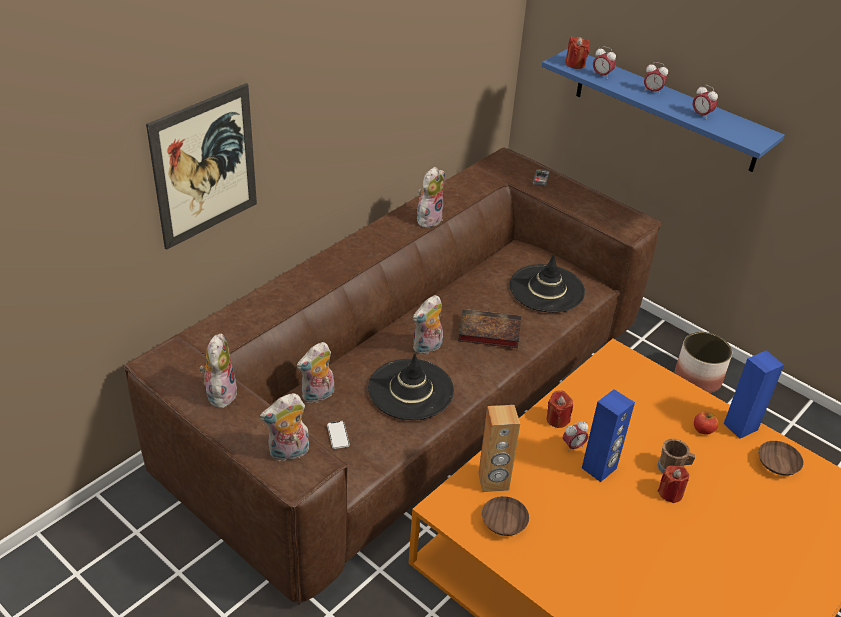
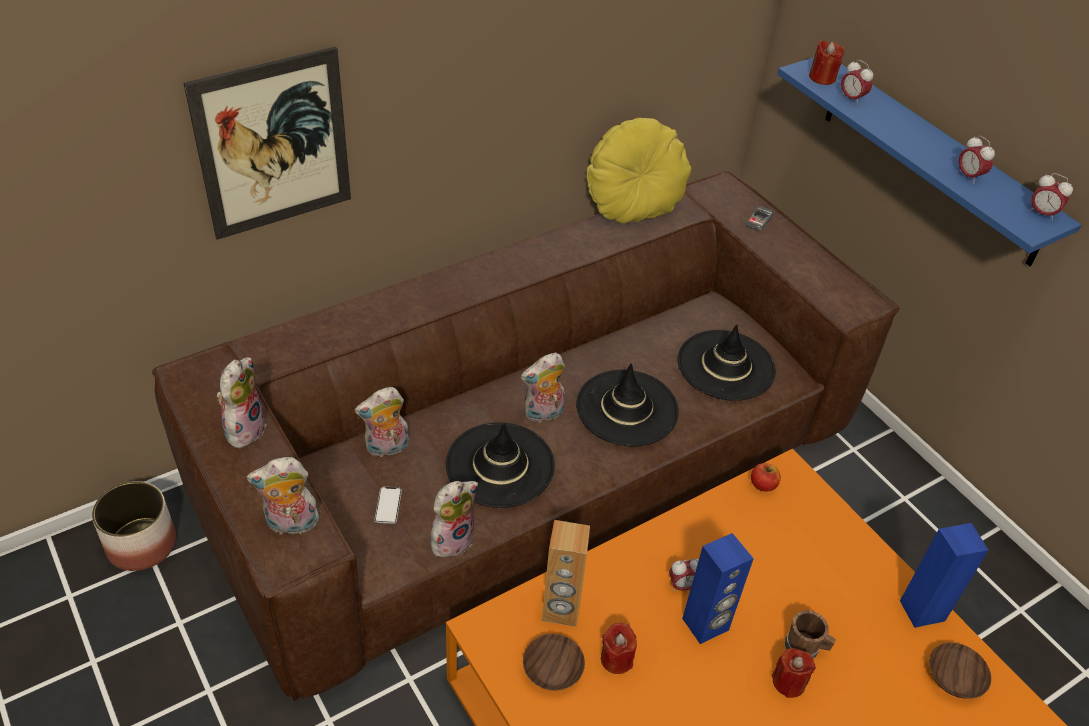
camera: 15 degrees right, 5 degrees up
plush toy [417,167,445,228] -> plush toy moved to [431,481,478,557]
book [458,309,521,348] -> black hat [576,363,679,447]
red candle [547,391,573,428] -> red candle moved to [601,623,637,674]
alarm clock [644,62,668,95] -> alarm clock moved to [1029,173,1073,221]
planter [675,332,732,393] -> planter moved to [92,481,176,571]
apple [694,412,718,435] -> apple moved to [751,463,781,492]
none -> yellow pillow [587,118,692,224]

